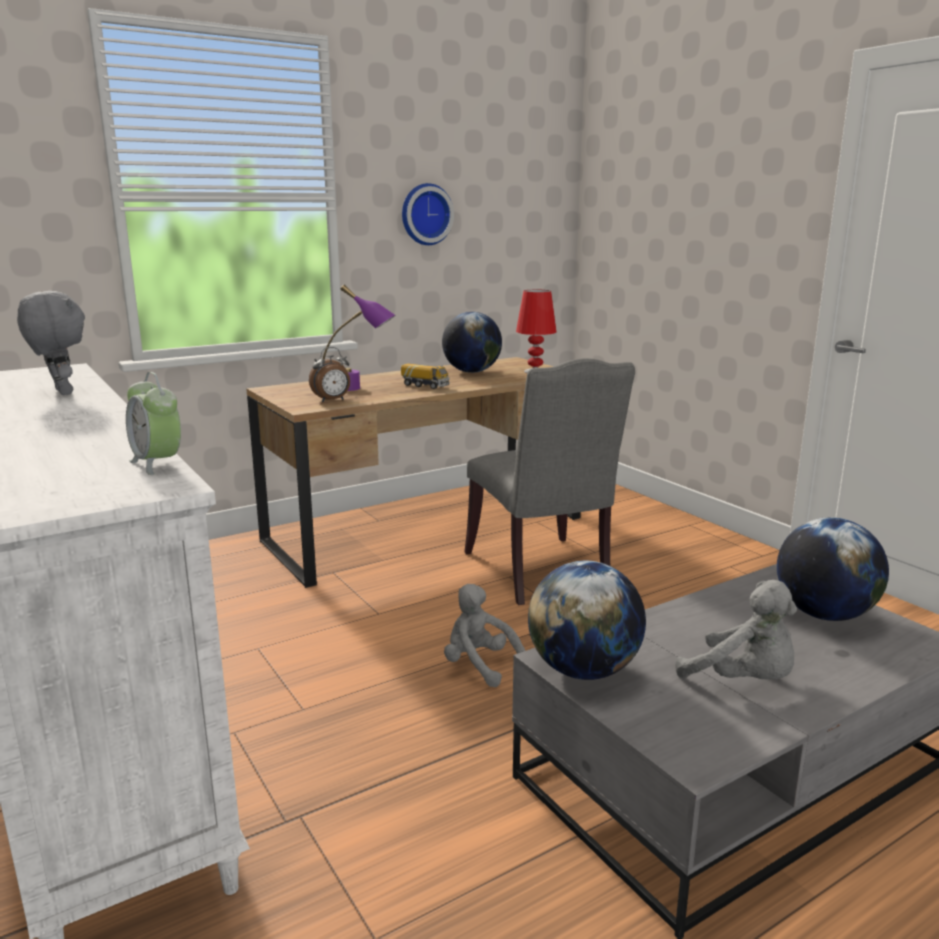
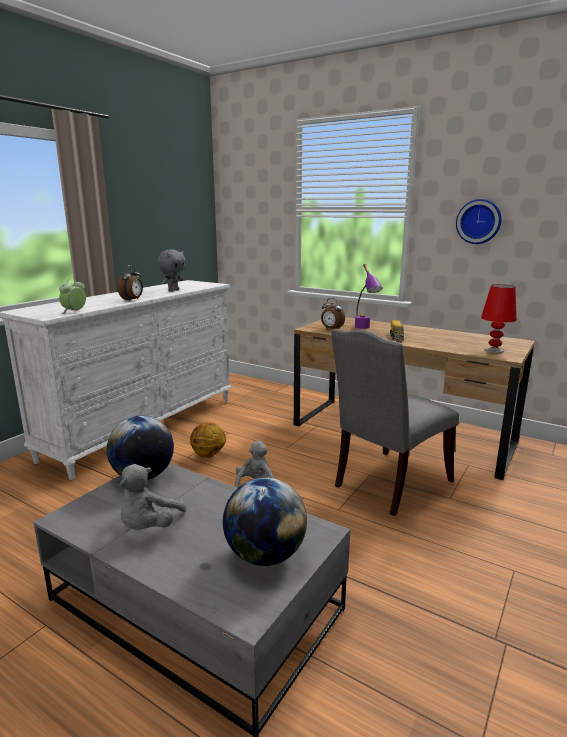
camera: 65 degrees right, 0 degrees up
globe [442,312,502,373] -> none
none -> alarm clock [118,265,143,301]
none -> basketball [190,422,226,458]

